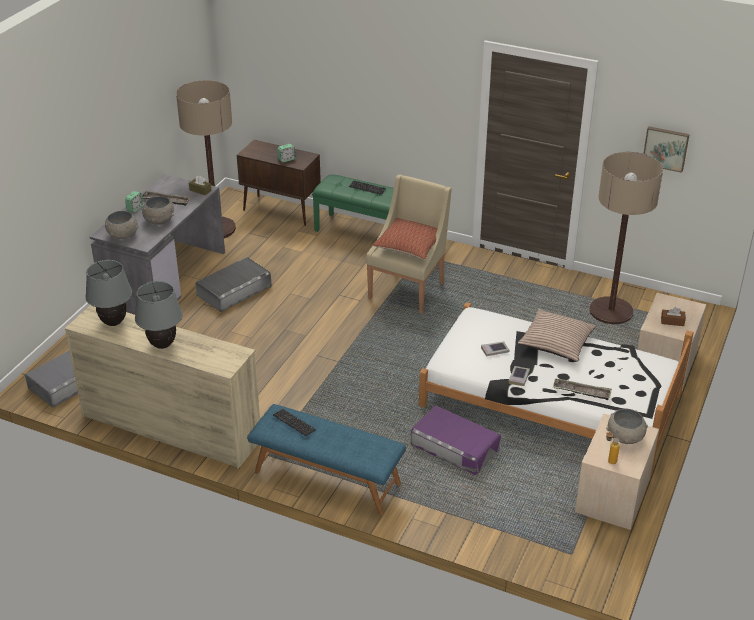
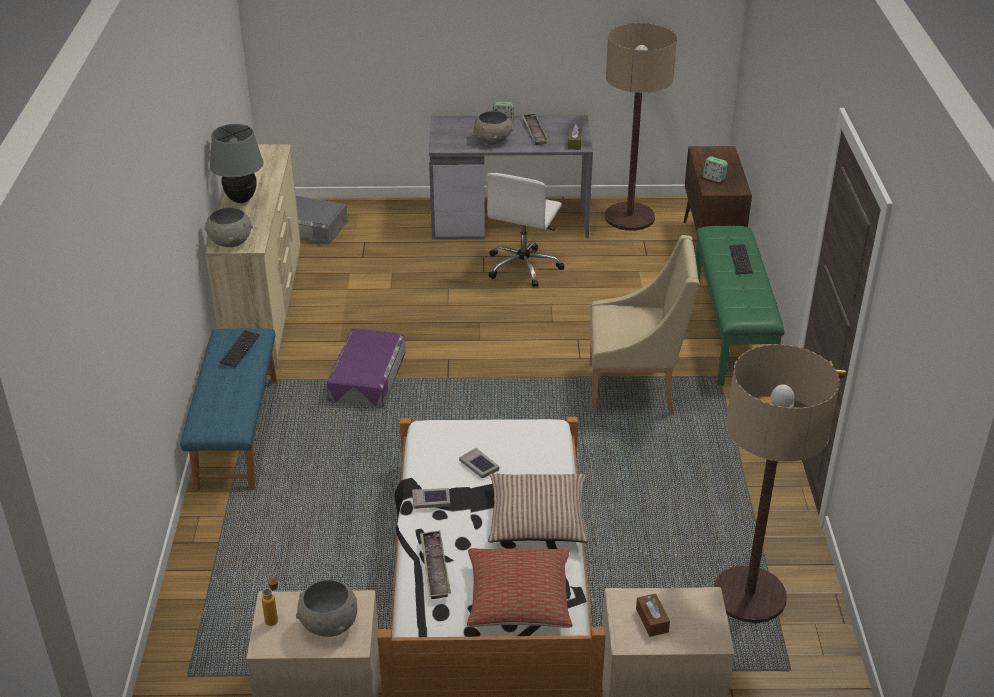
camera: 65 degrees right, 0 degrees up
grey table lamp [85,260,132,326] -> none
grey bowl [105,211,139,239] -> grey bowl moved to [205,208,253,247]
grey storage box [195,257,272,312] -> white office chair [487,173,564,287]
pillow [373,218,447,260] -> pillow moved to [467,548,572,628]
purple storage box [411,406,501,475] -> purple storage box moved to [326,328,405,407]
picture [643,126,690,173] -> none

